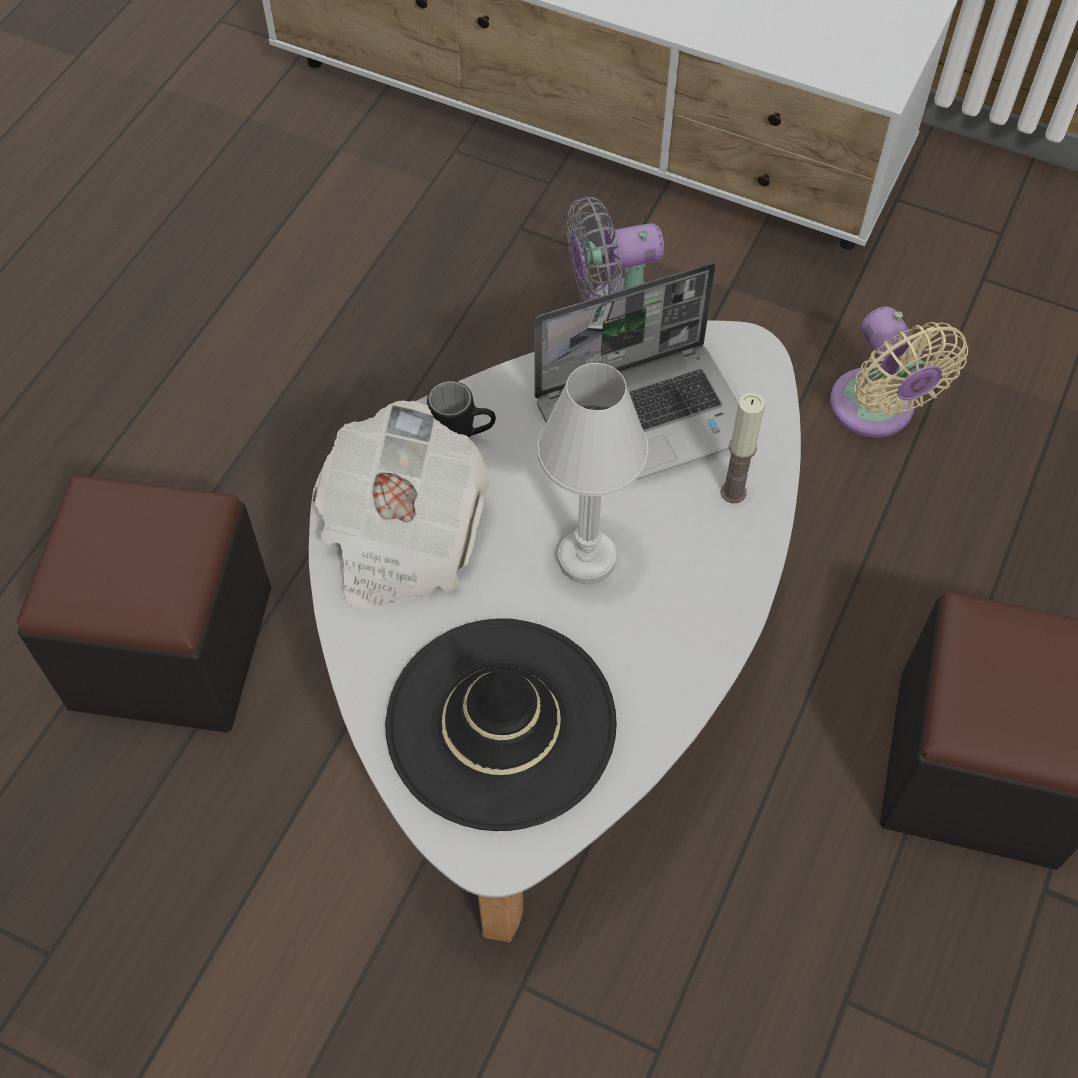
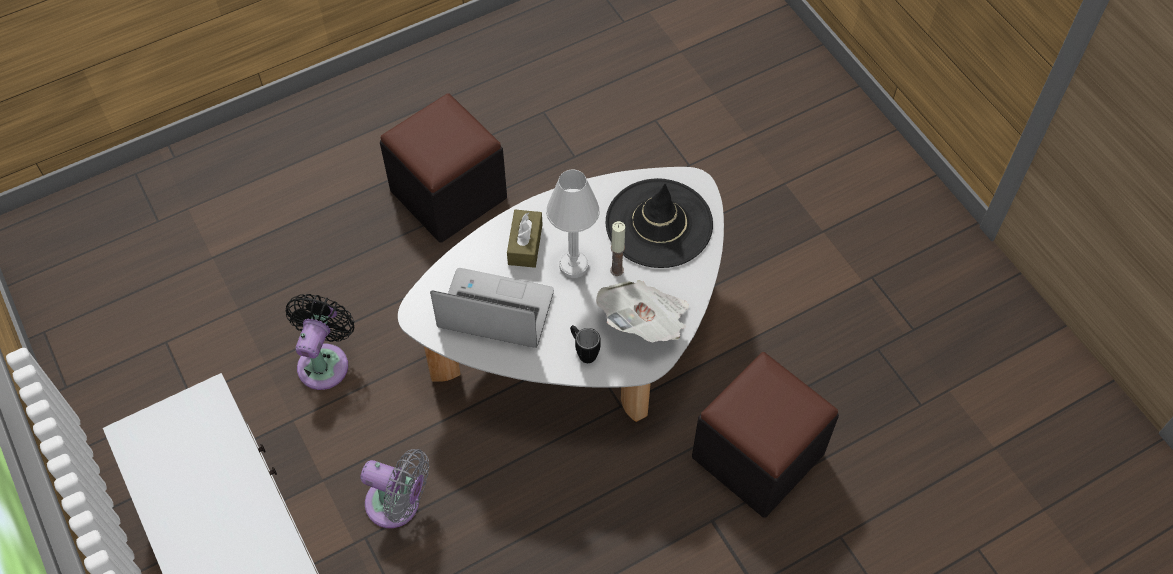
camera: 145 degrees left, 0 degrees up
candle [720,393,765,503] -> candle moved to [610,221,625,276]
beige fan [830,306,968,438] -> black fan [286,294,354,390]
none -> brown tissue box [507,210,542,268]

